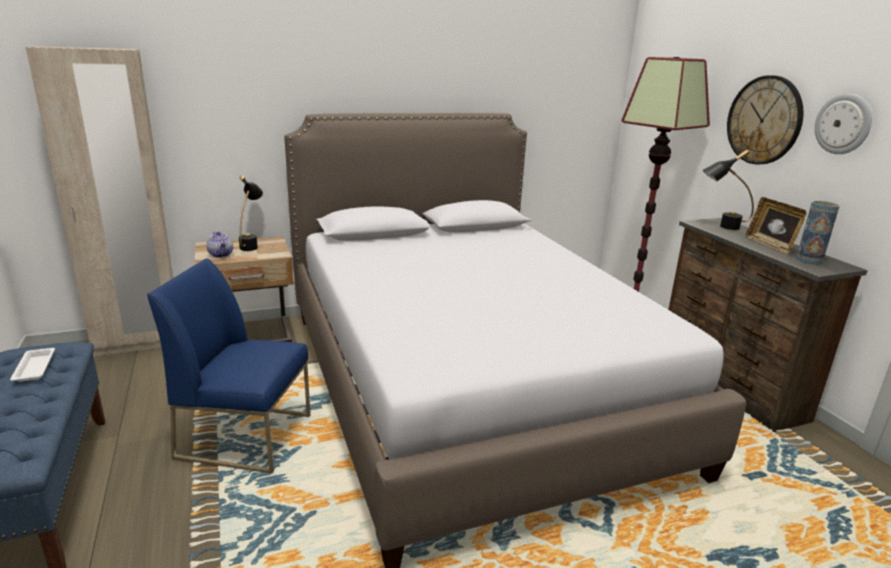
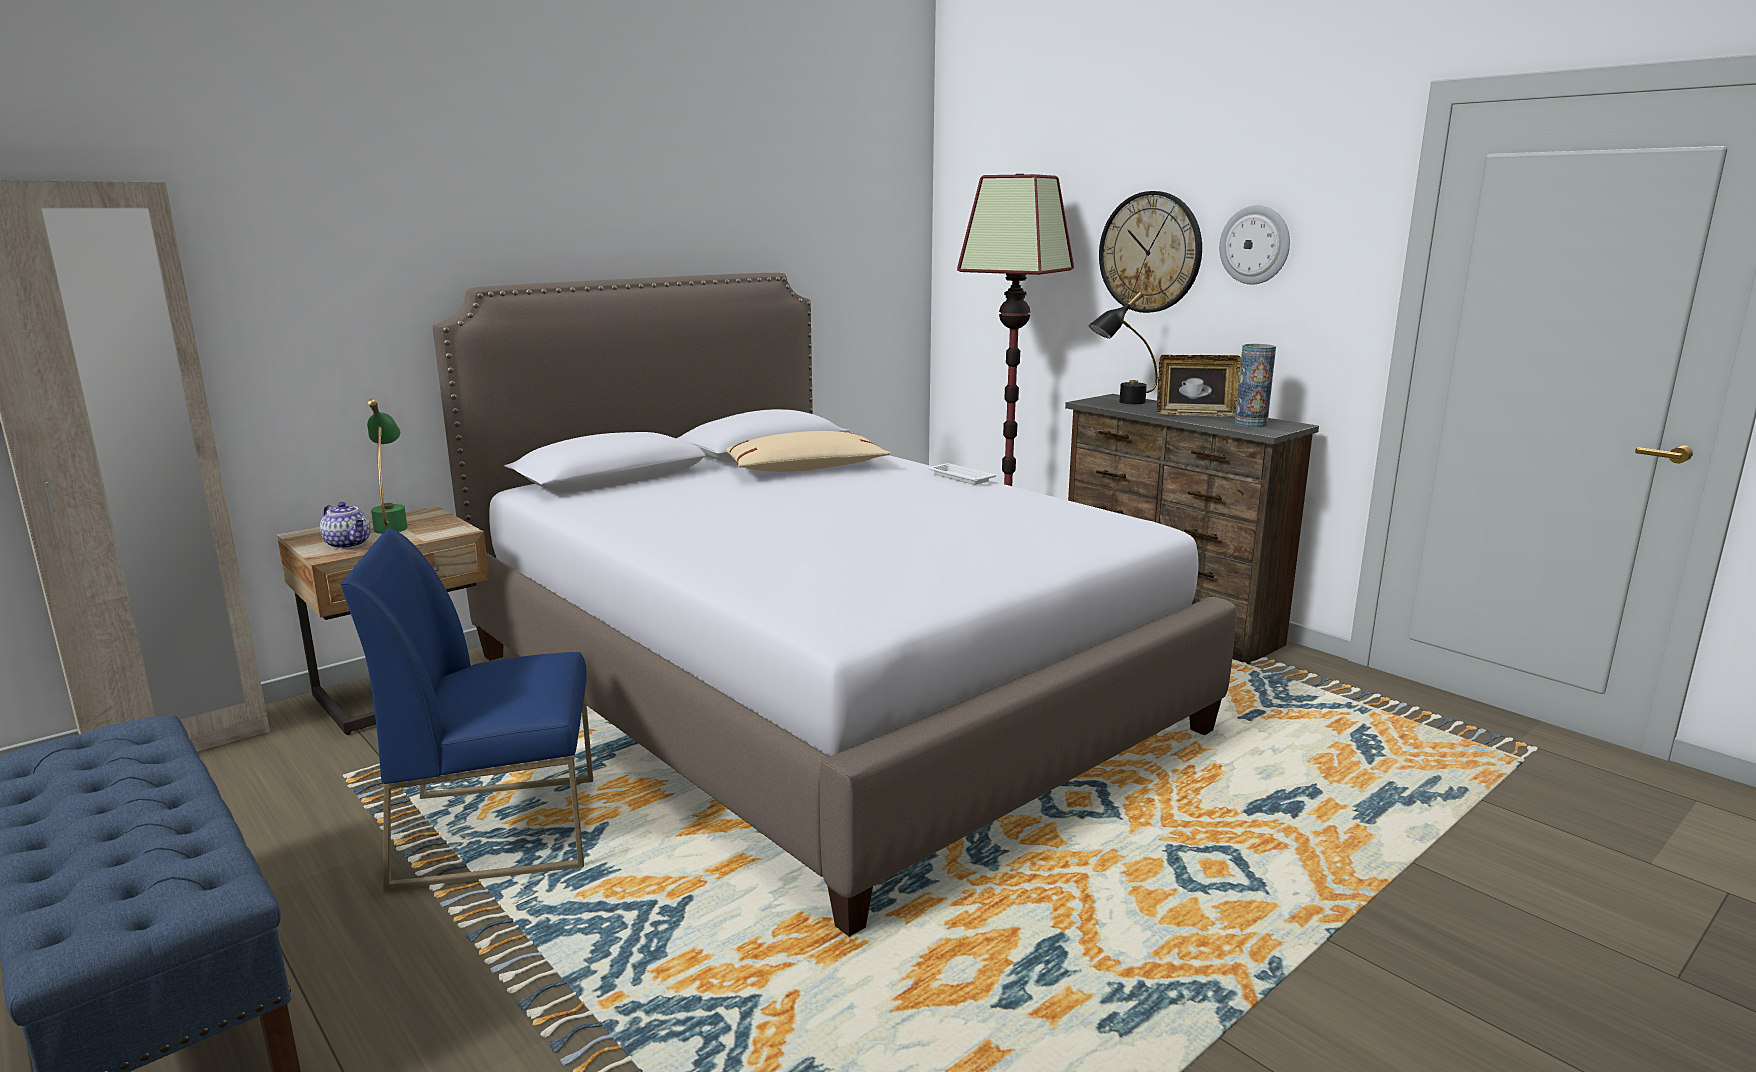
camera: 20 degrees left, 5 degrees down
white tray [10,348,55,382] -> white tray moved to [928,463,996,485]
black table lamp [239,176,263,251] -> green table lamp [367,399,408,534]
picture frame [746,197,807,254] -> picture frame turned 45 degrees counterclockwise [1157,355,1241,417]
none -> beige pillow [726,431,891,472]

